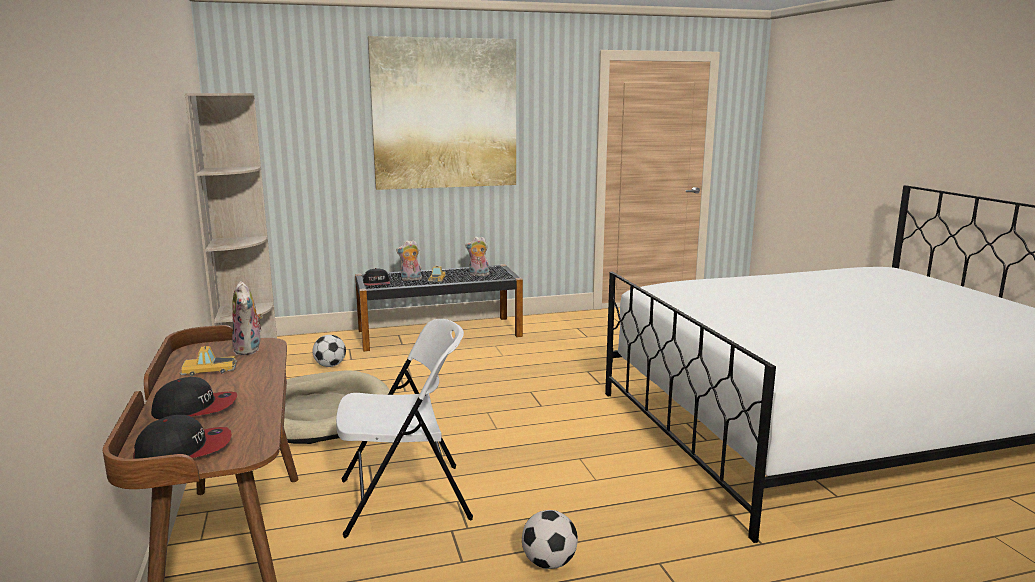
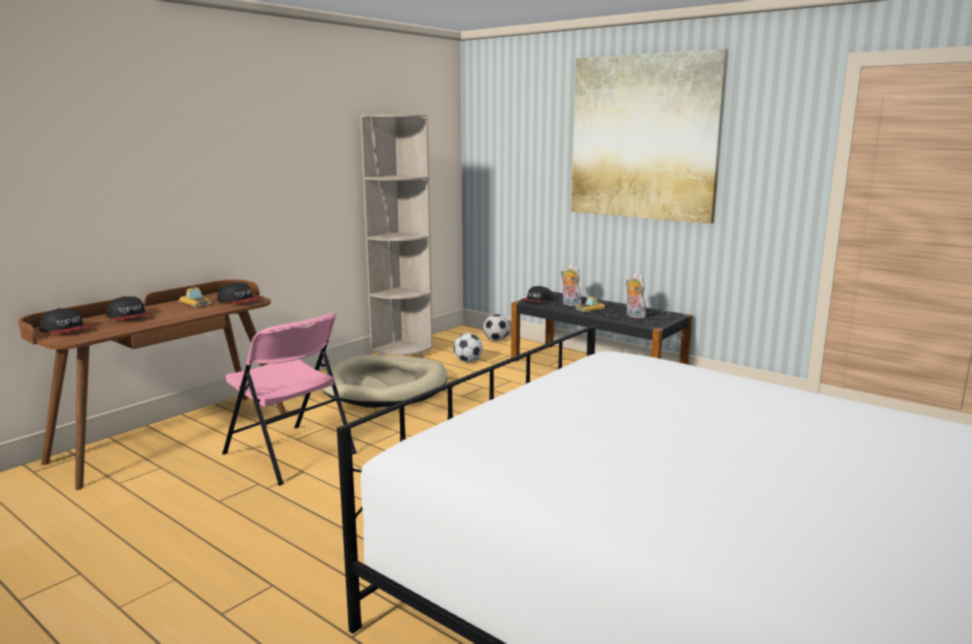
camera: 55 degrees right, 0 degrees up
plush toy [232,281,263,355] -> cap [217,282,262,303]
white chair [336,319,473,538] -> pink chair [222,313,357,486]
football [522,510,578,569] -> football moved to [483,314,510,341]

